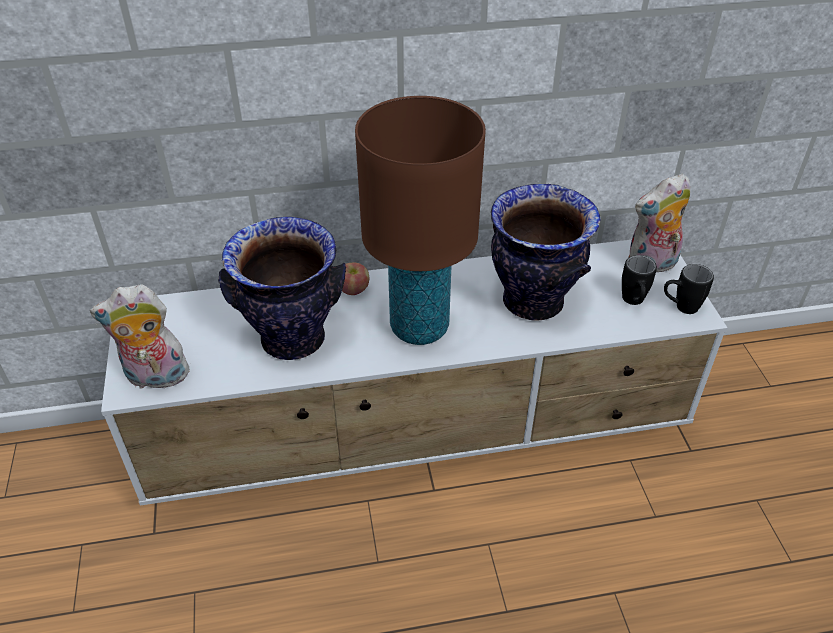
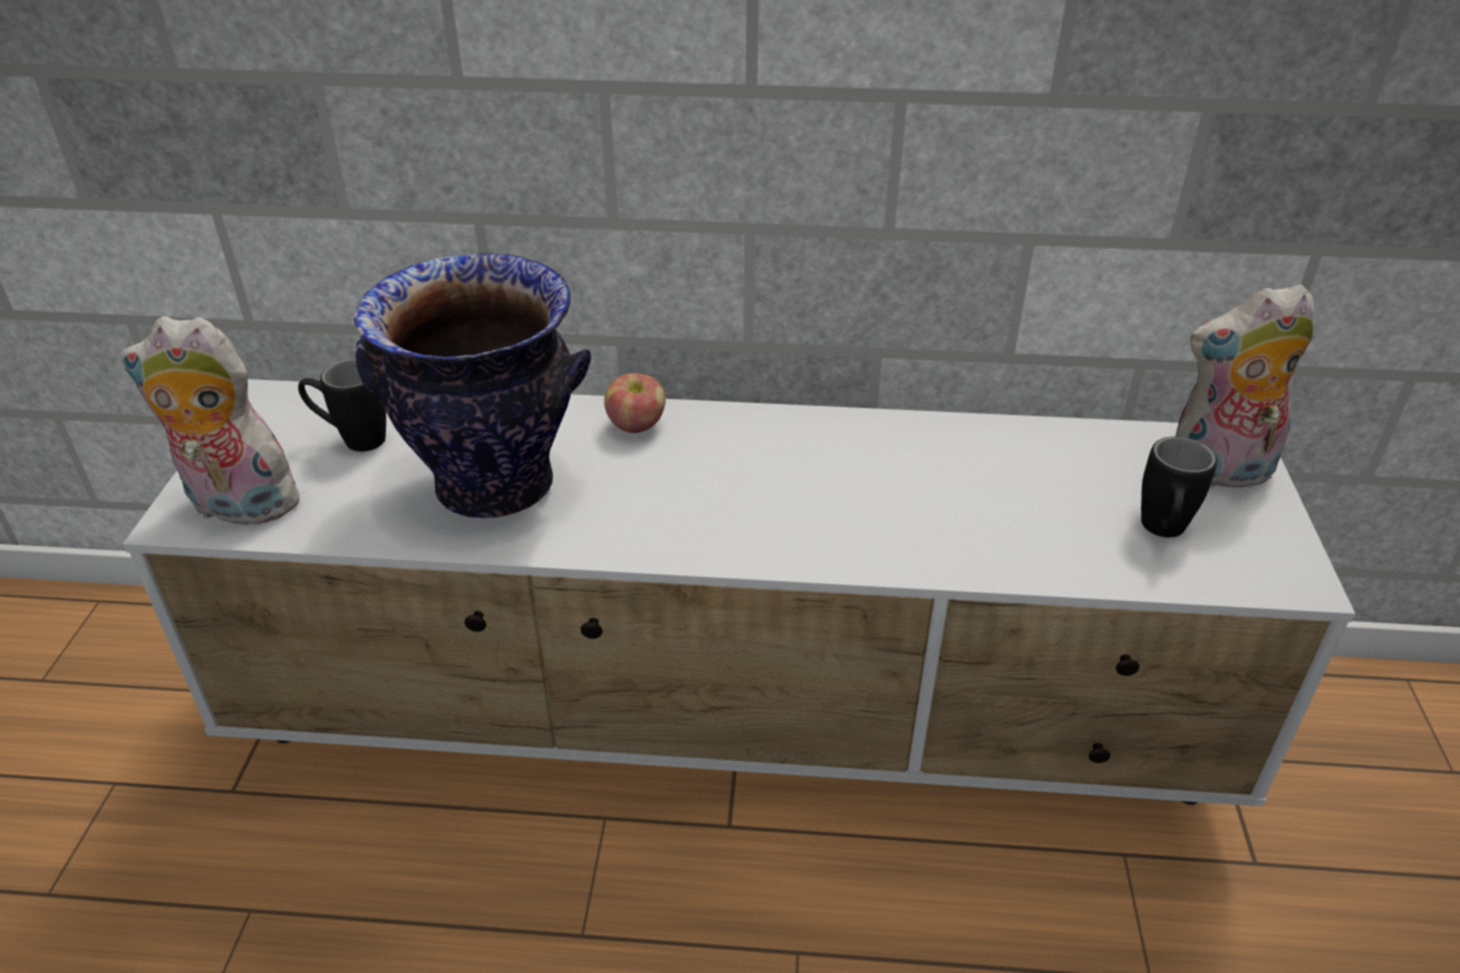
camera: 15 degrees right, 5 degrees down
brown table lamp [355,96,486,345] -> none
vase [491,184,601,321] -> none
black mug [664,264,714,314] -> black mug moved to [298,358,386,452]

